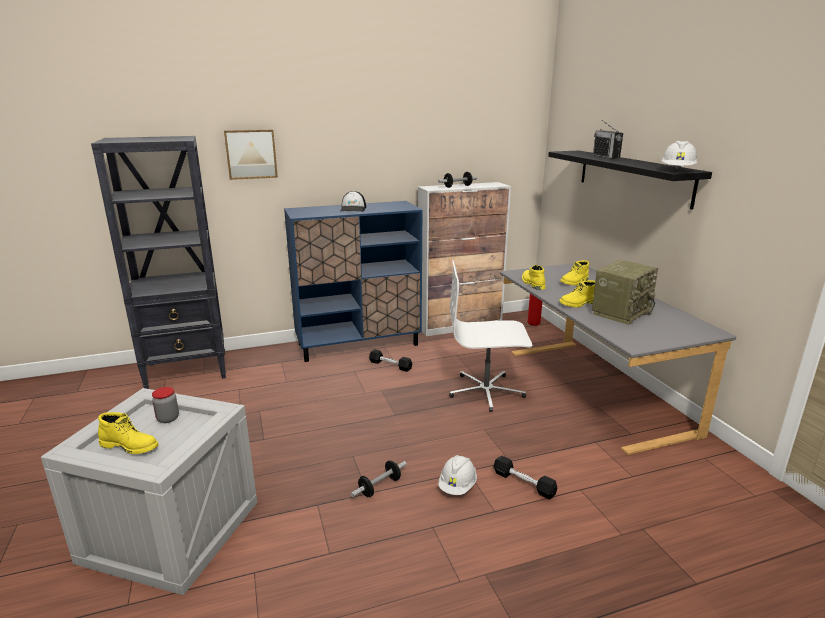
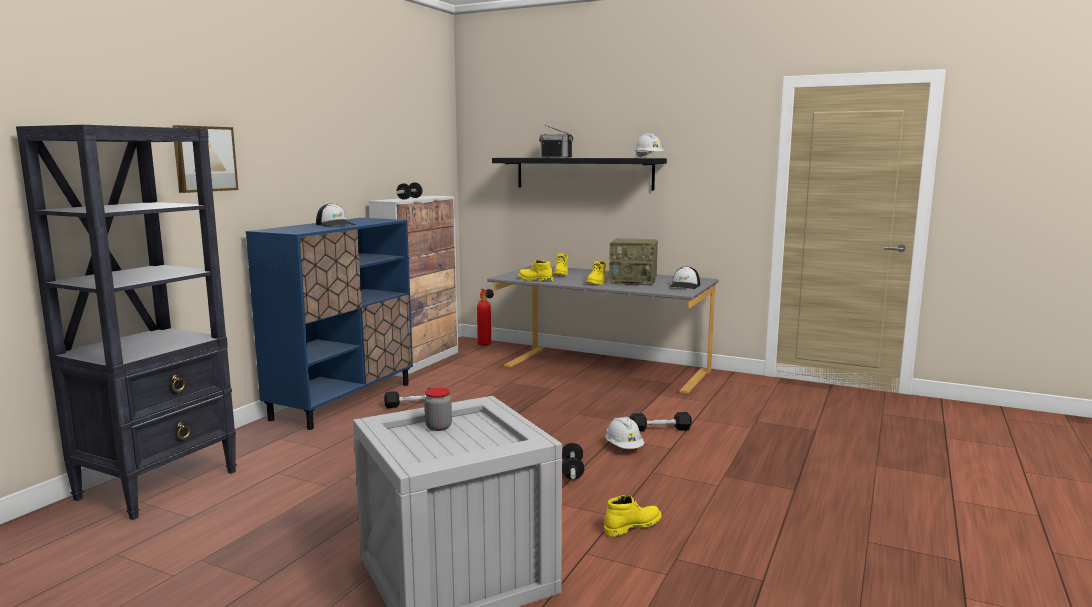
camera: 45 degrees left, 10 degrees down
yellow boot [98,412,159,454] -> yellow boot moved to [604,495,662,537]
white office chair [449,260,532,412] -> none
radio [592,260,658,325] -> radio turned 105 degrees clockwise [609,238,658,286]
none -> cap [669,266,700,289]

